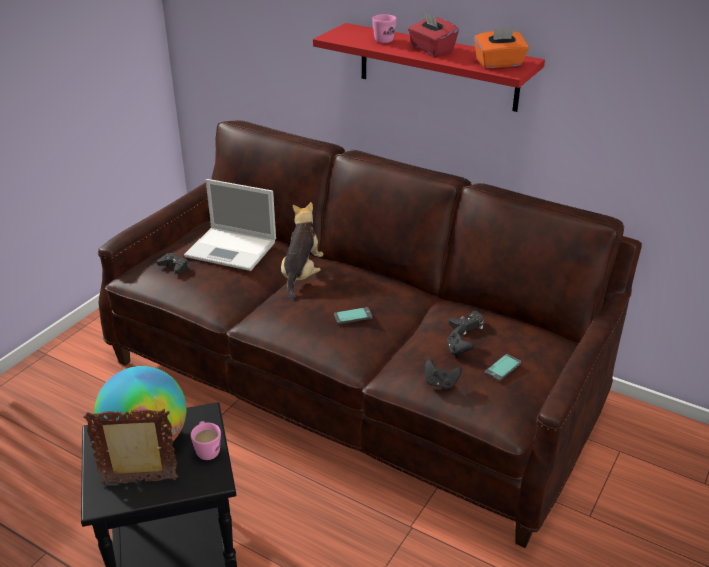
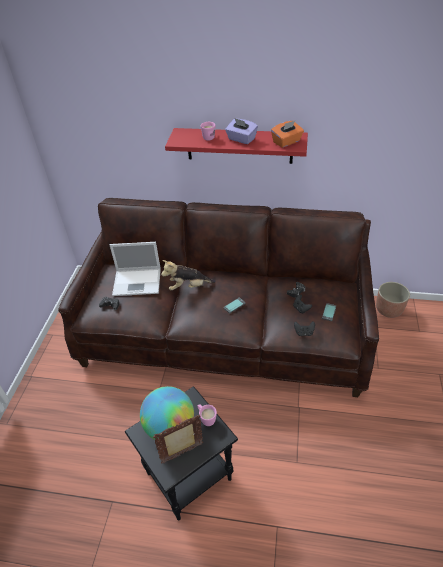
camera: 20 degrees left, 10 degrees up
plush toy [281,202,324,301] -> plush toy turned 90 degrees counterclockwise [161,260,216,290]
red tissue box [408,12,459,56] -> purple tissue box [225,118,258,144]
none -> planter [376,282,410,318]

